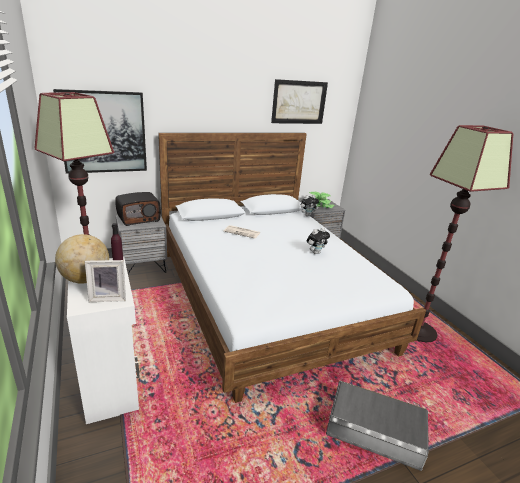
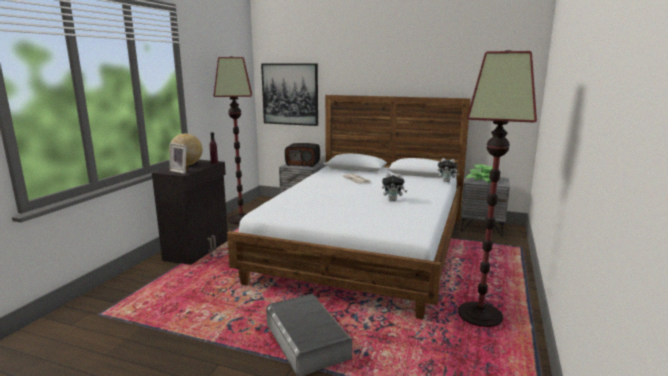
camera: 45 degrees right, 10 degrees down
white cabinet [67,257,140,424] -> black cabinet [152,160,228,265]
picture [271,79,328,124] -> none

